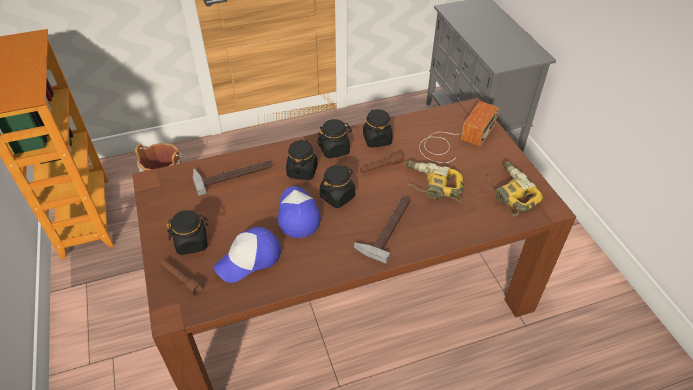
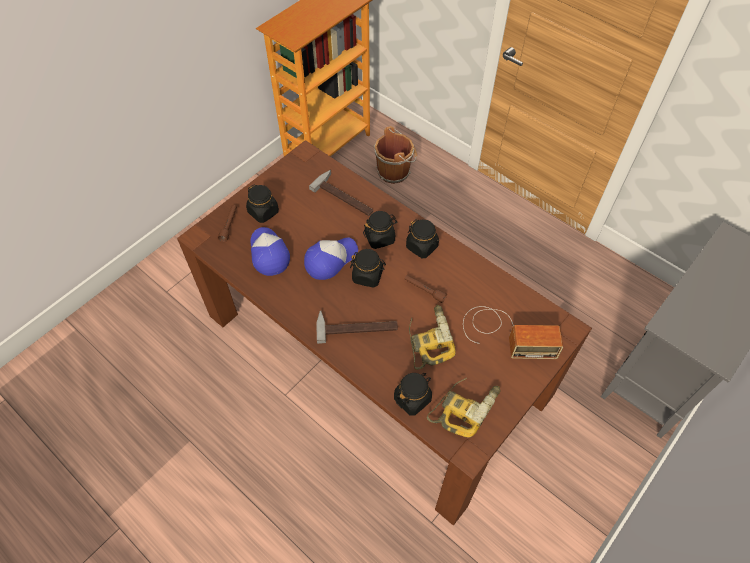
camera: 60 degrees right, 10 degrees up
cap [214,227,281,283] -> cap turned 45 degrees clockwise [251,227,290,276]
black jar [363,109,393,148] -> black jar moved to [394,373,432,416]

